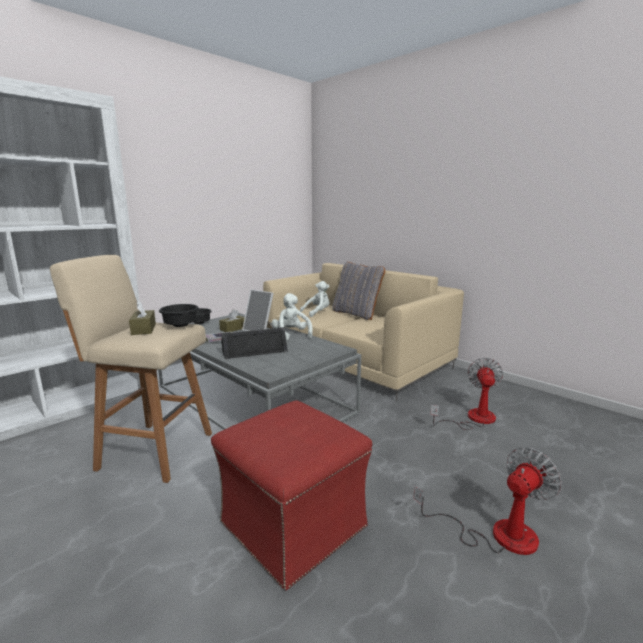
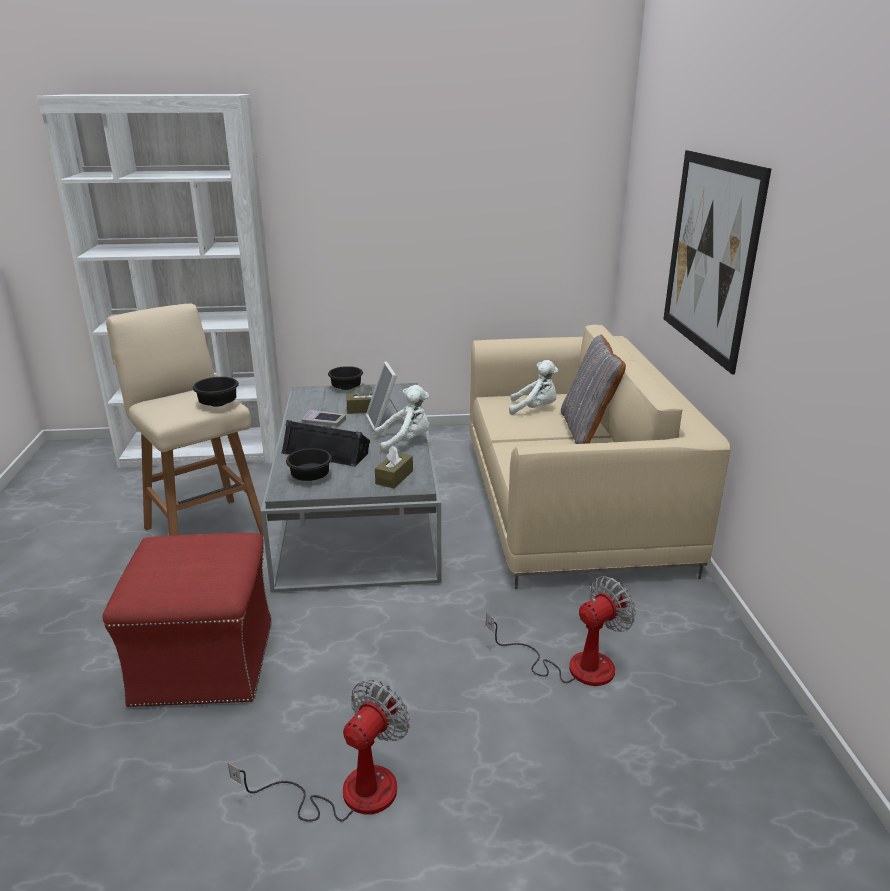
camera: 40 degrees right, 10 degrees up
brown tissue box [129,300,156,335] -> brown tissue box moved to [375,446,413,488]
white plush toy [272,293,313,341] -> white plush toy turned 60 degrees clockwise [374,385,429,453]
fan [413,447,562,555] -> fan turned 60 degrees counterclockwise [228,680,410,822]
none -> black bowl [286,448,332,481]
none -> picture [663,150,771,374]

